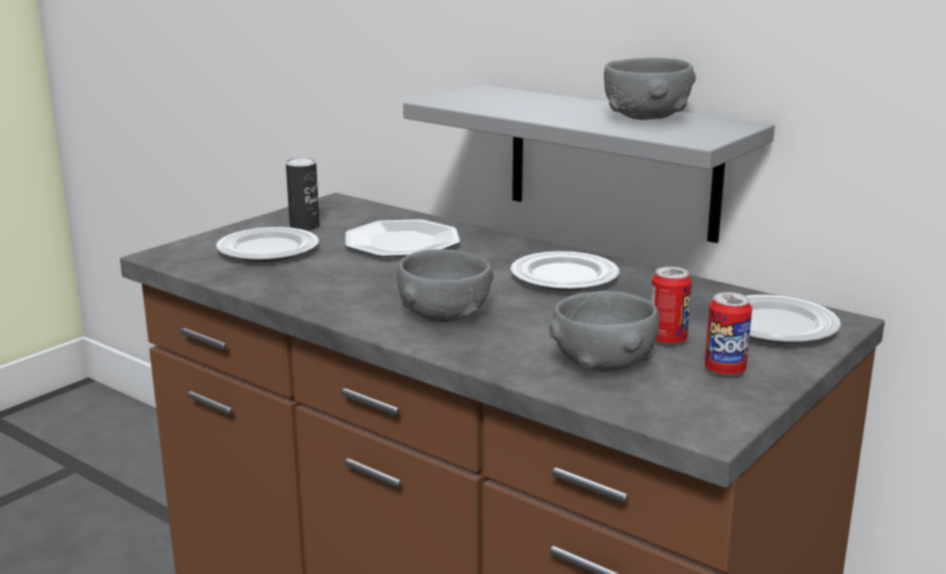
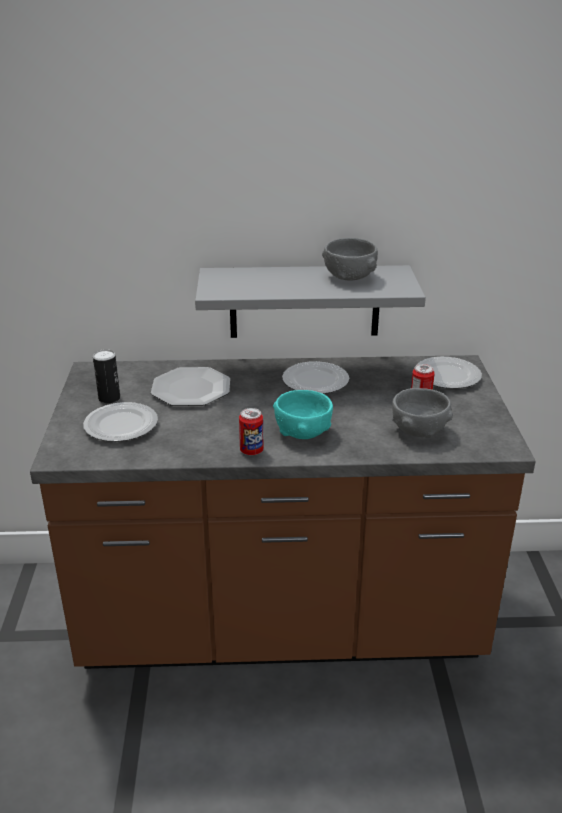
camera: 40 degrees left, 10 degrees up
grey bowl [397,249,494,322] -> turquoise bowl [273,390,333,439]
can [705,292,752,376] -> can moved to [239,408,264,455]

